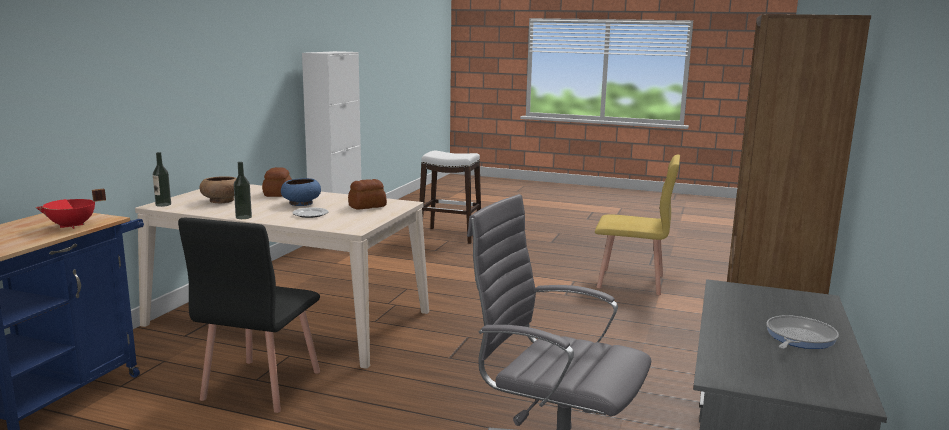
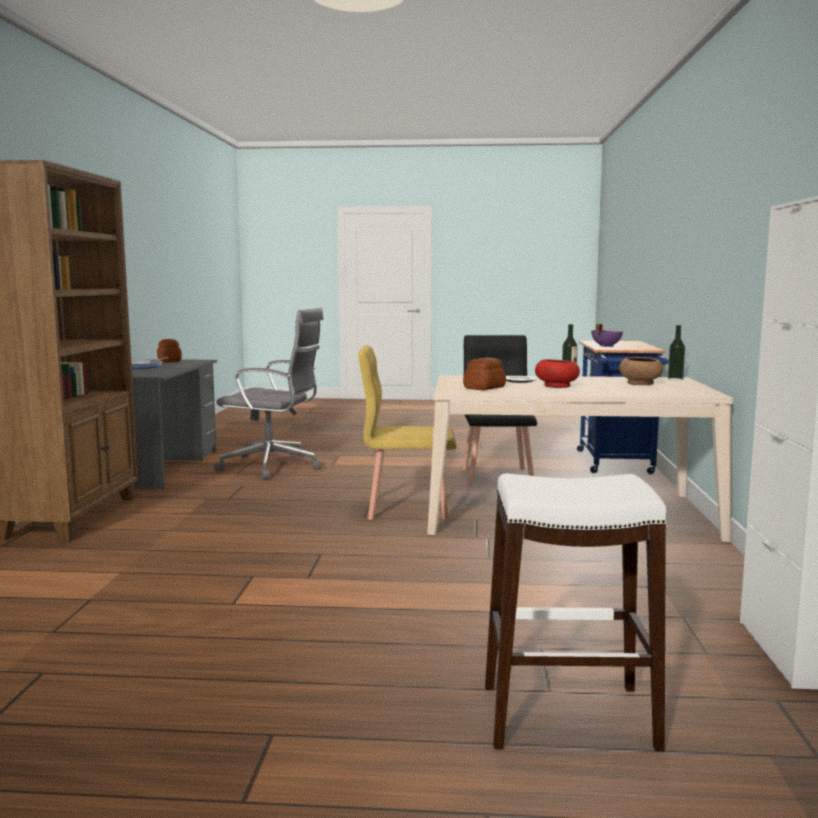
camera: 165 degrees right, 5 degrees down
red cooking pot [35,189,106,229] -> purple cooking pot [591,324,623,347]
bread [262,167,292,197] -> bread moved to [157,339,182,363]
blue bowl [281,178,321,206] -> red bowl [535,359,580,388]
yellow chair [595,155,680,295] -> yellow chair moved to [358,345,456,520]

